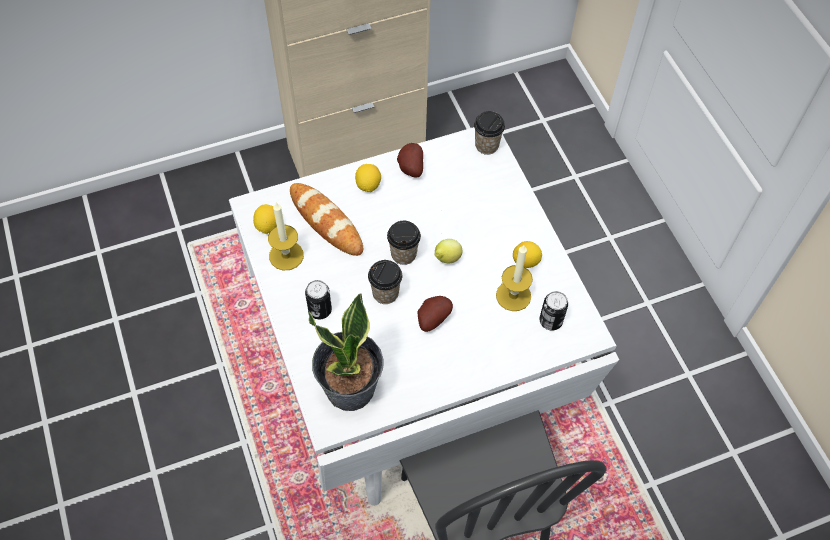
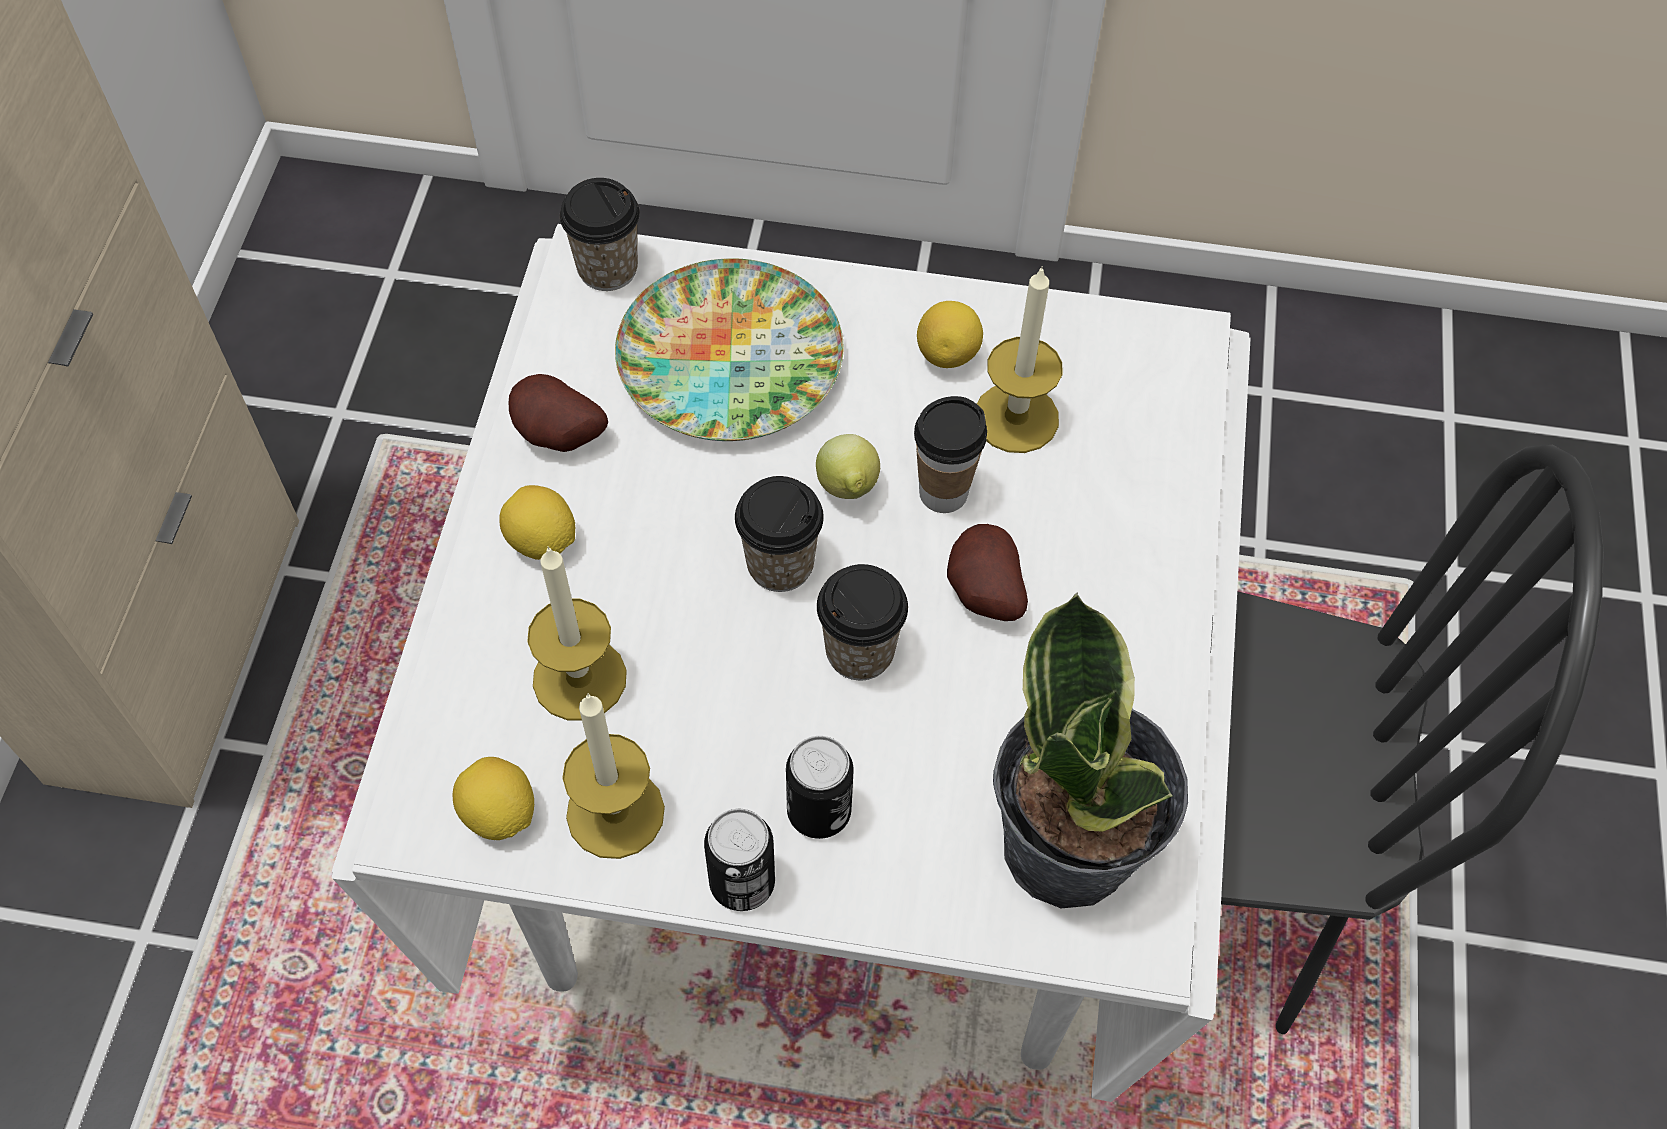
camera: 60 degrees left, 0 degrees up
bread [290,183,363,256] -> candle [527,546,627,720]
can [539,291,568,330] -> can moved to [704,809,775,911]
none -> plate [615,258,844,441]
none -> cup [914,396,987,513]

